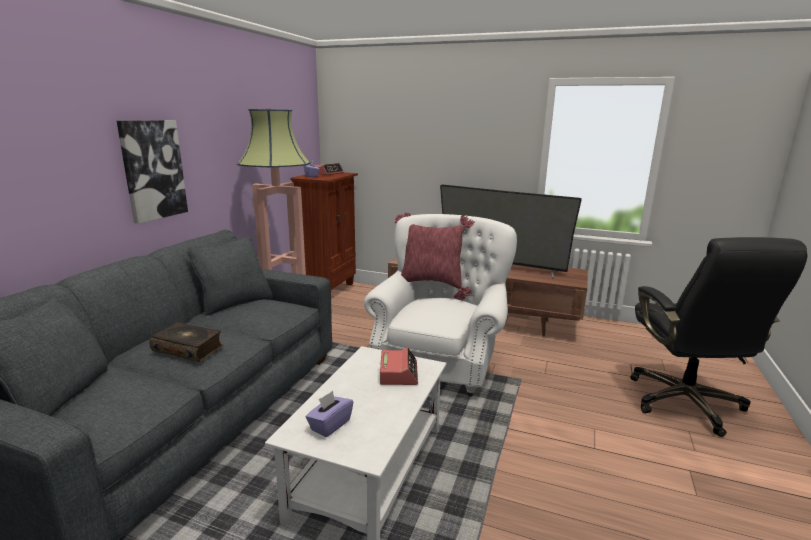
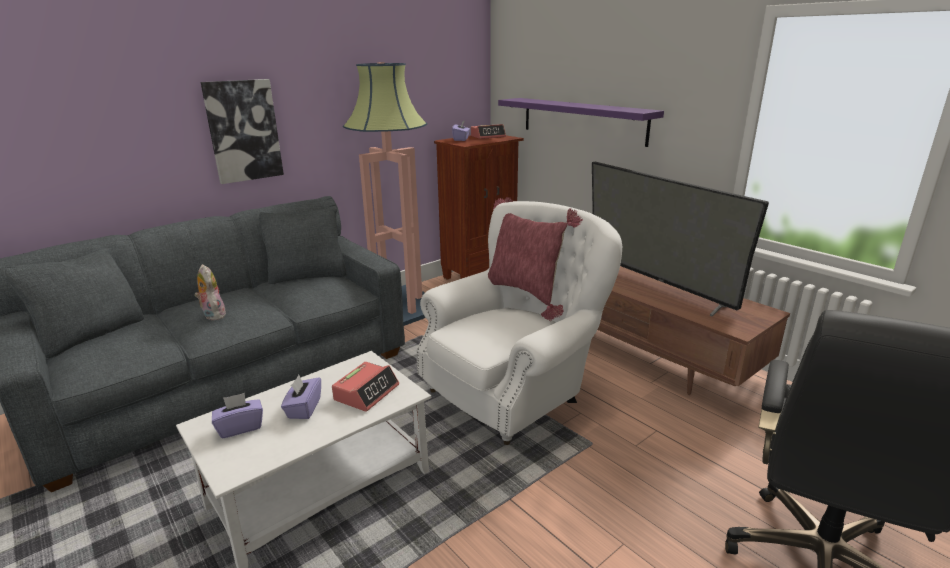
camera: 30 degrees right, 5 degrees up
book [149,322,224,362] -> plush toy [194,264,226,321]
none -> purple tissue box [281,375,321,419]
none -> purple shelf [498,98,664,147]

